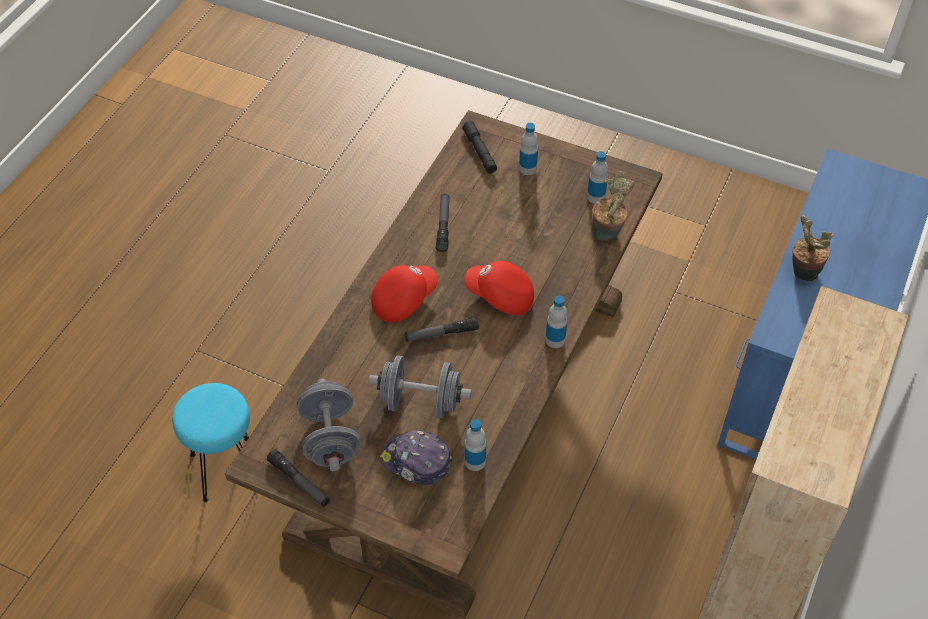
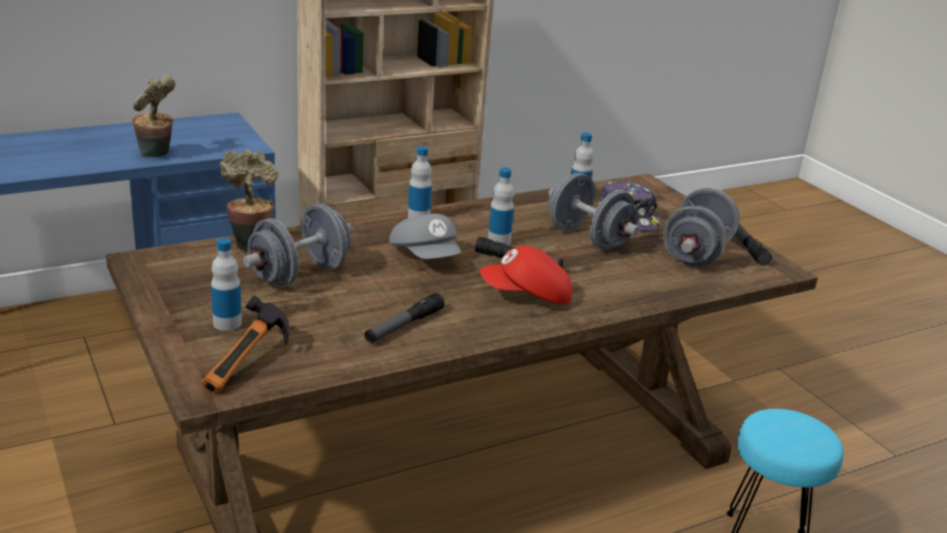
camera: 145 degrees left, 25 degrees down
black flashlight [462,121,497,173] -> hammer [202,296,290,394]
red cap [465,261,534,315] -> grey cap [389,214,461,259]
bottle [587,151,608,204] -> bottle moved to [488,167,514,245]
none -> grey dumbbell [243,204,353,287]

